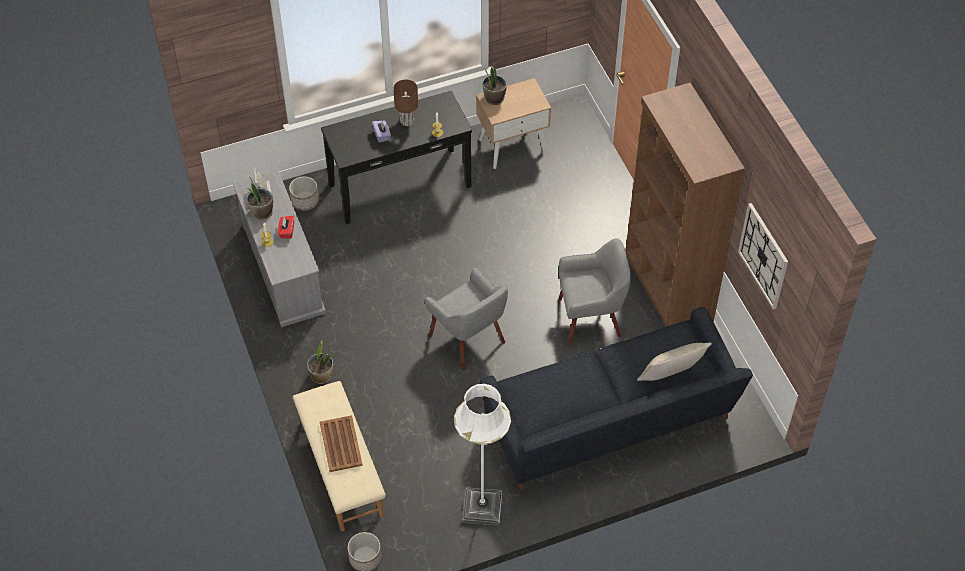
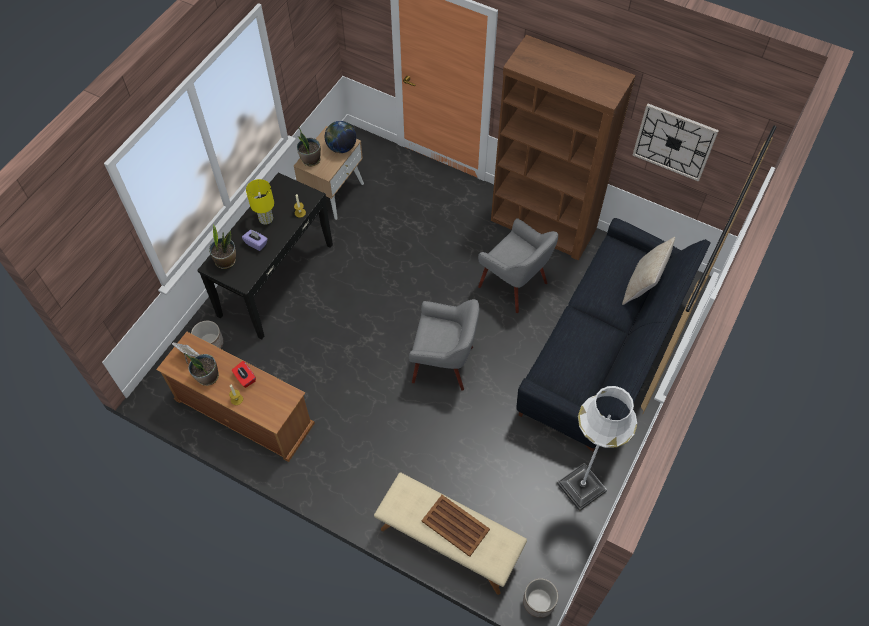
camera: 40 degrees left, 5 degrees up
grey tv stand [233,170,326,327] -> brown tv stand [156,332,315,462]
potted plant [307,340,333,384] -> potted plant moved to [209,224,236,269]
brown table lamp [393,80,418,126] -> yellow table lamp [246,179,274,224]
grey armchair [558,238,631,345] -> grey armchair turned 90 degrees clockwise [478,218,558,313]
none -> globe [325,121,356,153]

